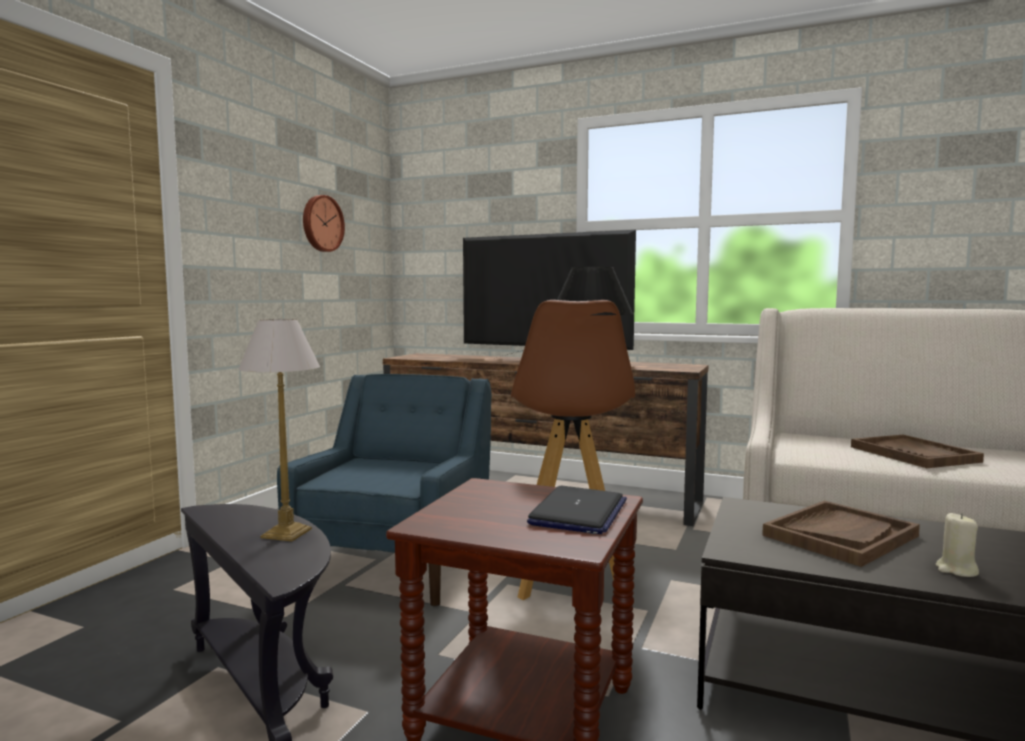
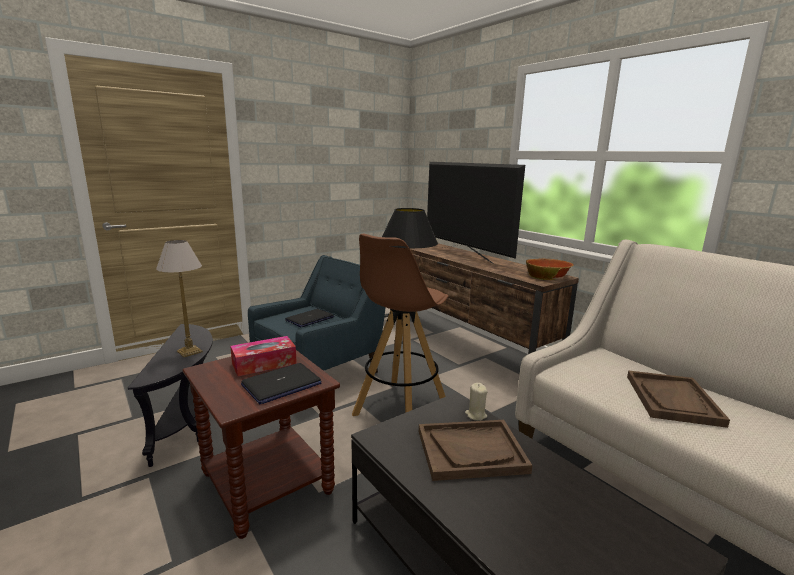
camera: 30 degrees right, 10 degrees up
wall clock [303,195,345,252] -> none
beige candle [936,513,979,577] -> beige candle moved to [465,383,488,421]
none -> tissue box [230,336,297,376]
none -> laptop [285,309,335,327]
none -> bowl [526,258,574,280]

